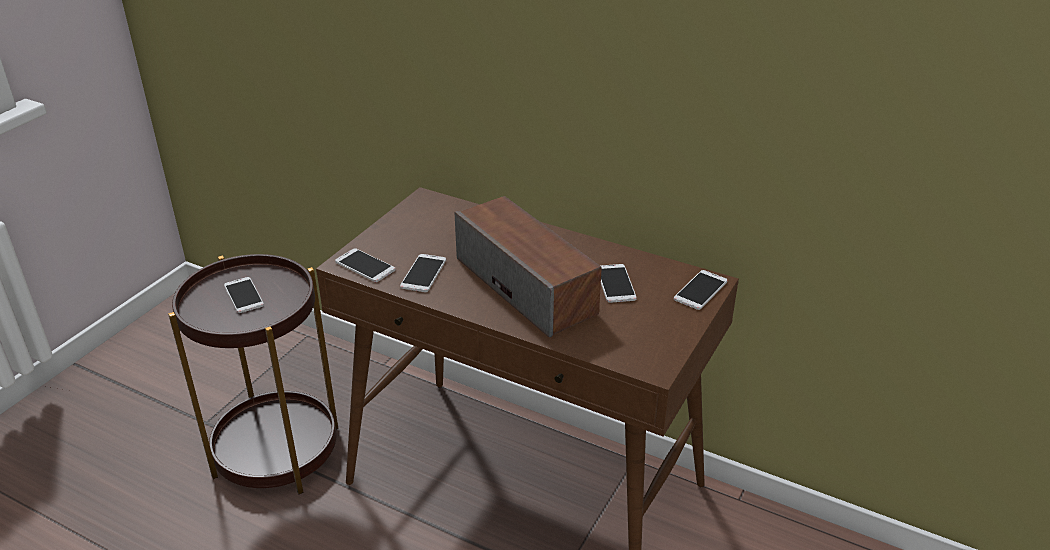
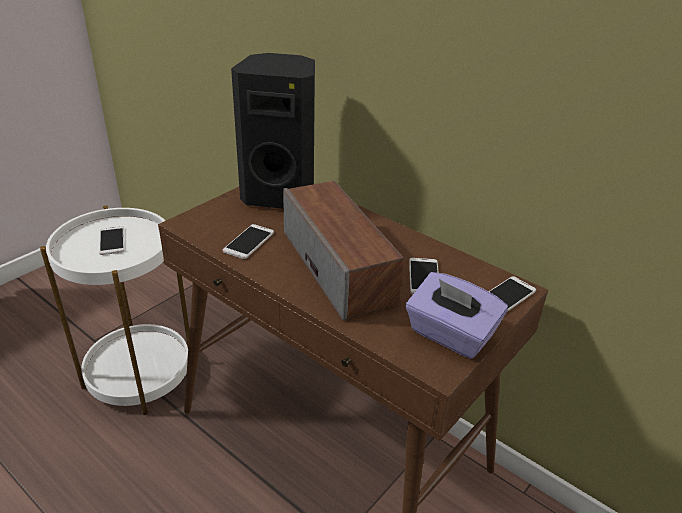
camera: 10 degrees right, 0 degrees up
brown side table [168,254,338,494] -> white side table [40,206,190,415]
phone [335,248,395,282] -> none
none -> black speaker [231,53,315,209]
none -> purple tissue box [406,272,508,359]

